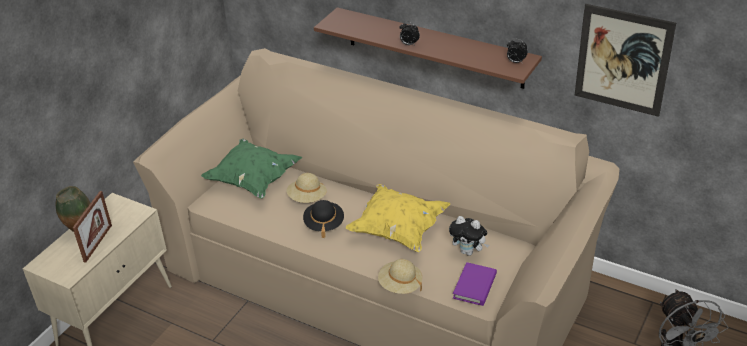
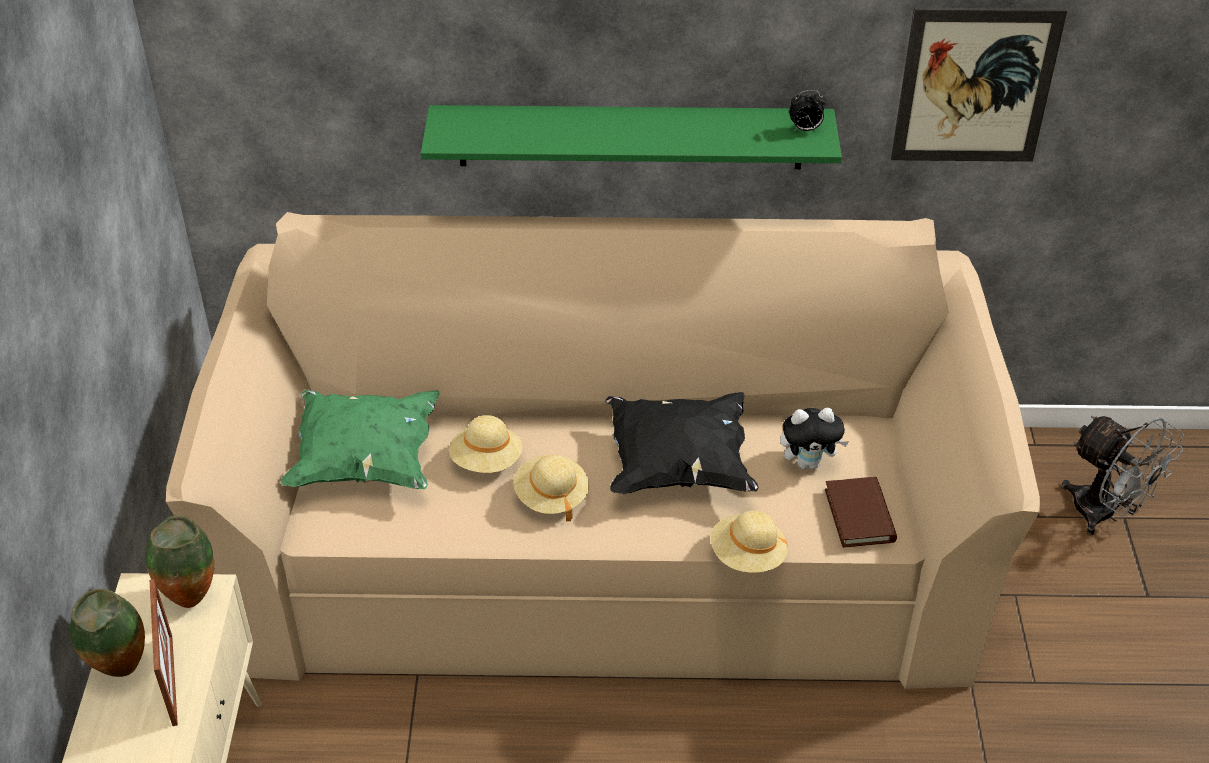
camera: 30 degrees left, 5 degrees up
black hat [303,200,344,238] -> beige hat [513,454,589,521]
brown shelf [314,7,542,89] -> green shelf [421,105,842,169]
yellow pillow [346,184,451,252] -> black pillow [605,392,758,494]
alarm clock [399,21,420,46] -> none
purple book [453,262,497,306] -> brown book [825,477,897,548]
none -> vase [145,515,214,608]

